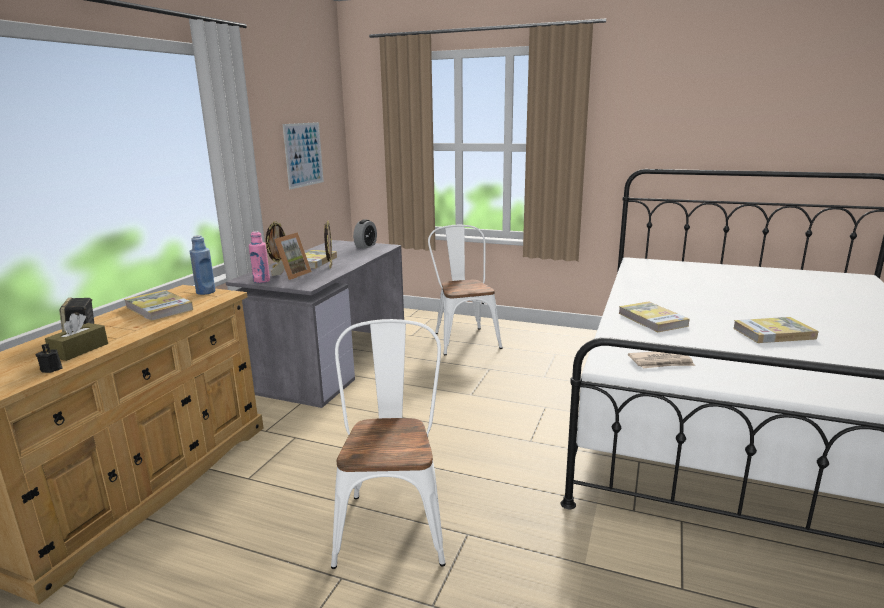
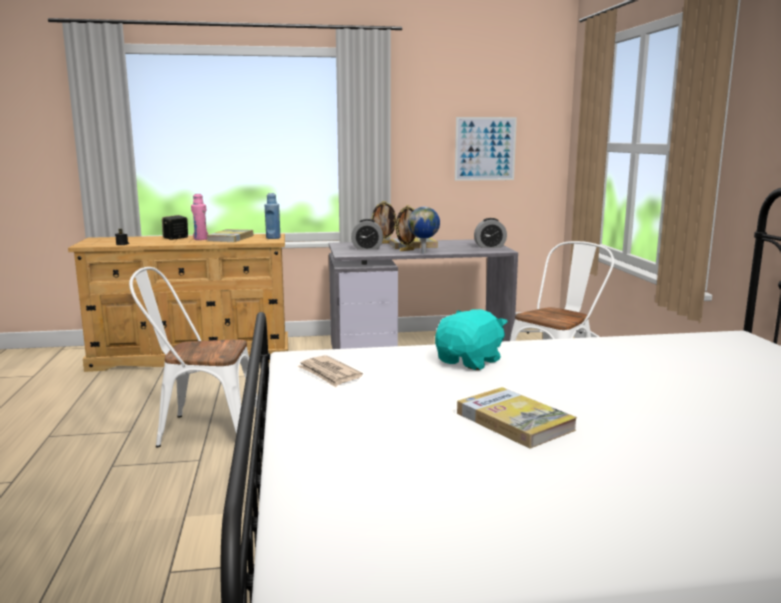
camera: 60 degrees right, 5 degrees down
brown tissue box [45,313,108,361] -> none
pink bottle [249,231,270,283] -> pink bottle moved to [191,194,208,240]
picture frame [271,233,312,280] -> alarm clock [351,219,383,249]
white chair [331,319,446,569] -> white chair turned 150 degrees counterclockwise [129,267,258,447]
book [618,301,689,332] -> turquoise plush toy [435,309,507,370]
none -> globe [408,207,440,254]

